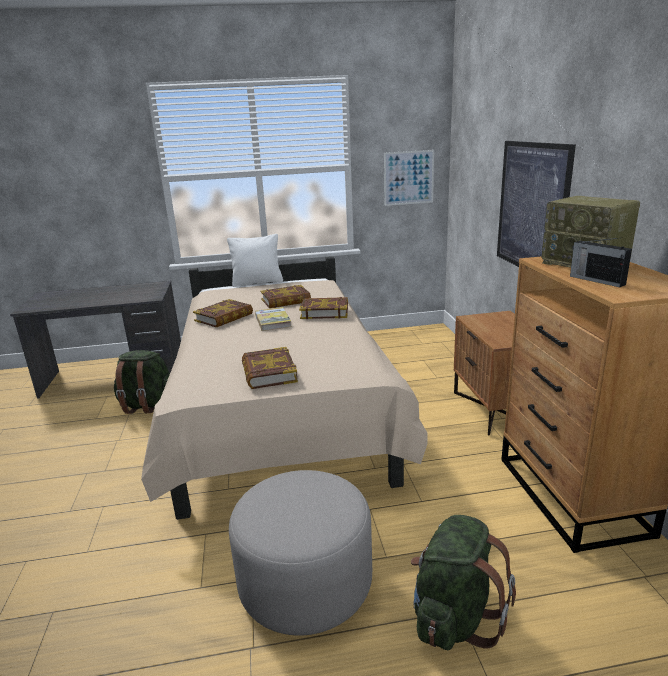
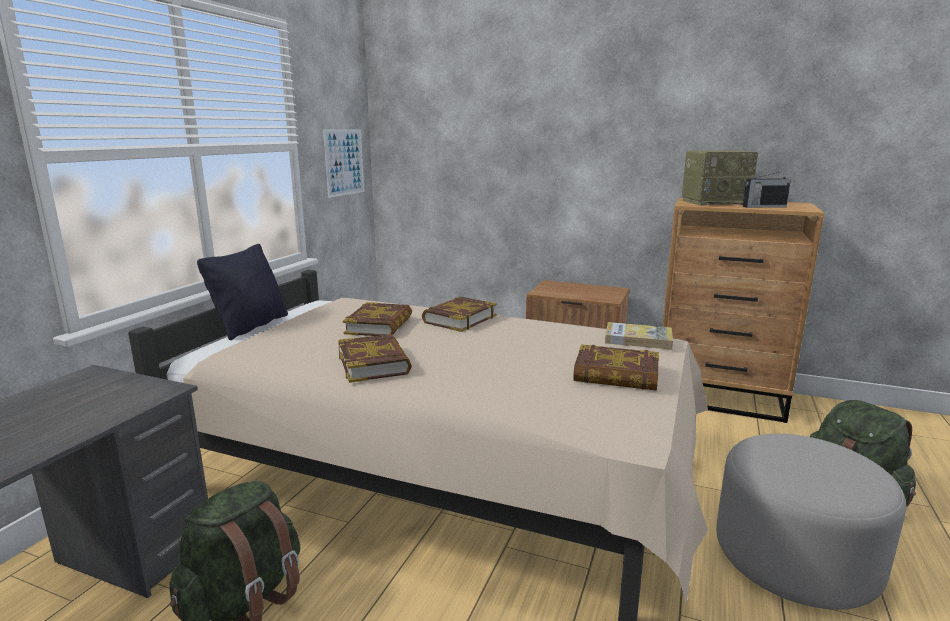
camera: 60 degrees left, 5 degrees down
white pillow [227,234,283,287] -> black pillow [197,244,288,340]
book [255,307,292,331] -> book moved to [605,322,673,350]
picture [497,141,576,267] -> none

